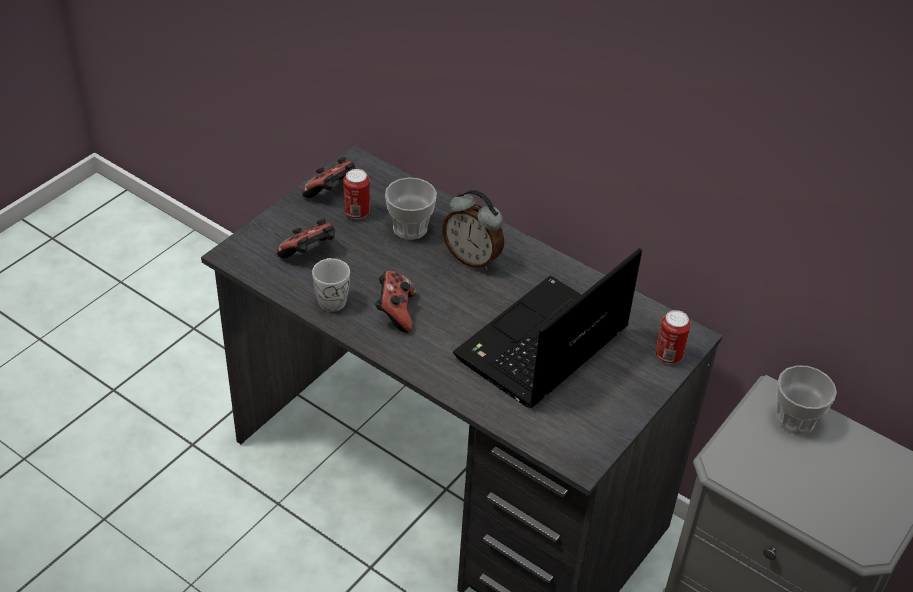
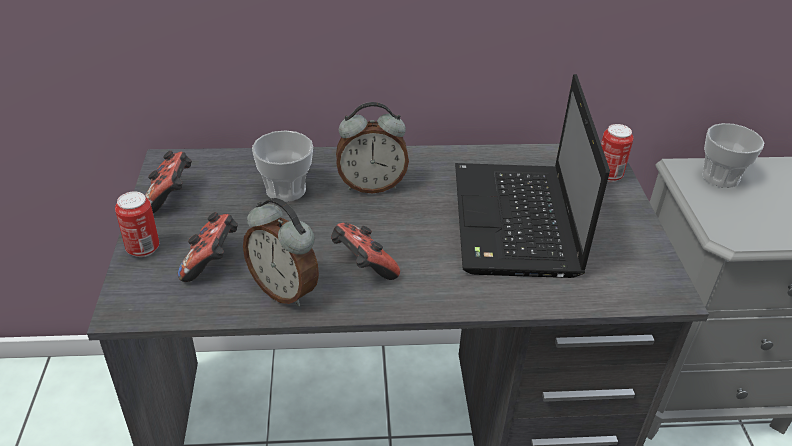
camera: 40 degrees left, 5 degrees down
white mug [312,258,350,312] -> alarm clock [243,198,319,307]
can [343,169,370,219] -> can moved to [115,191,159,257]

